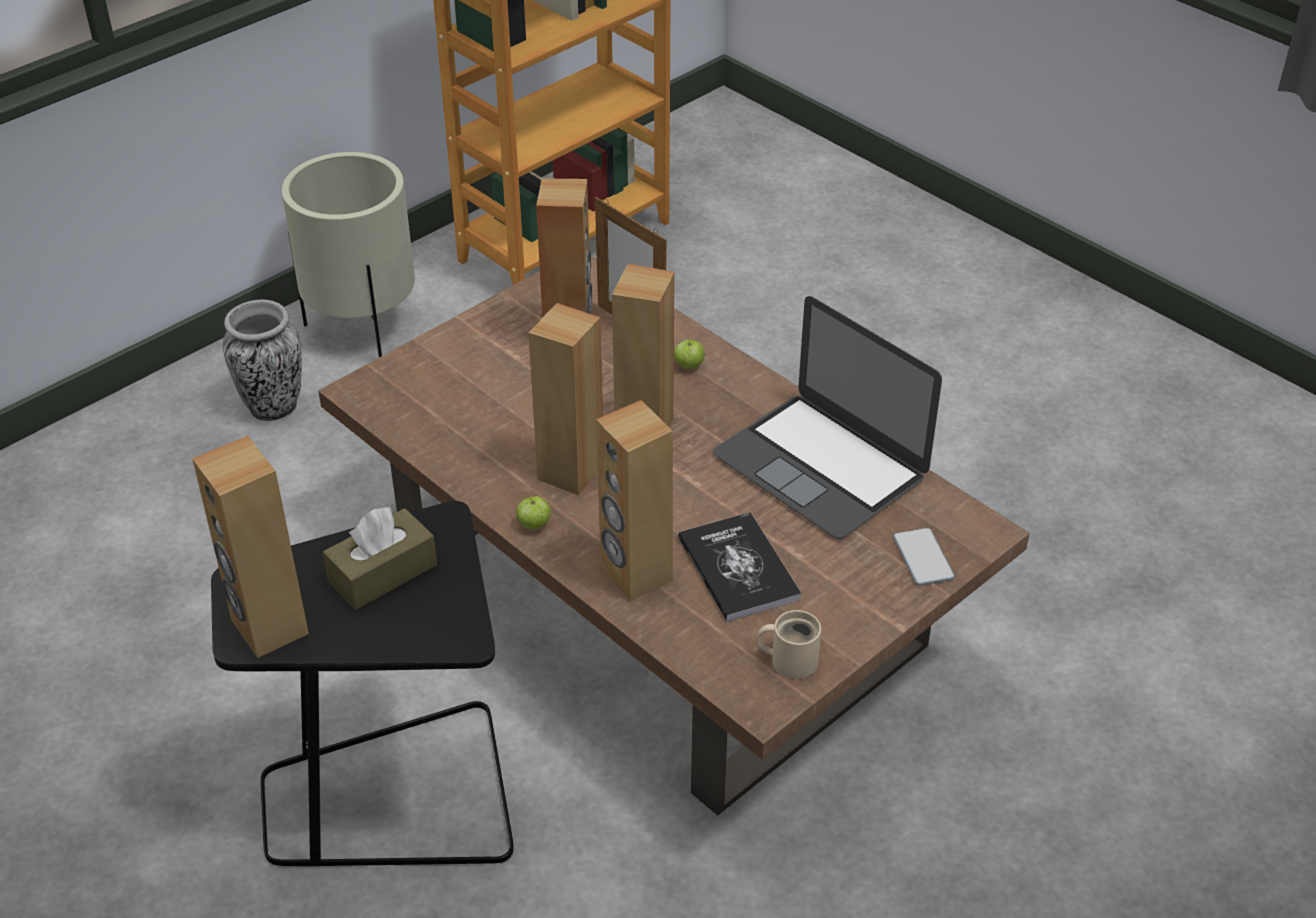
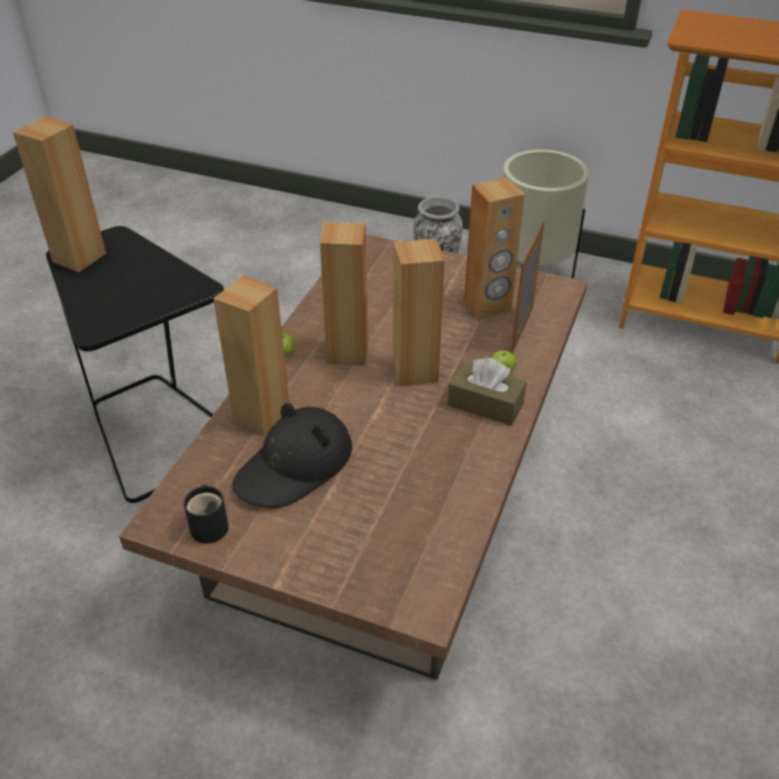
camera: 65 degrees right, 0 degrees up
brown tissue box [323,506,437,610] -> brown tissue box moved to [448,358,527,426]
book [678,512,801,622] -> black hat [233,403,352,508]
laptop [713,296,942,539] -> none
beige mug [757,610,821,679] -> black mug [184,485,229,544]
phone [893,528,955,586] -> none

